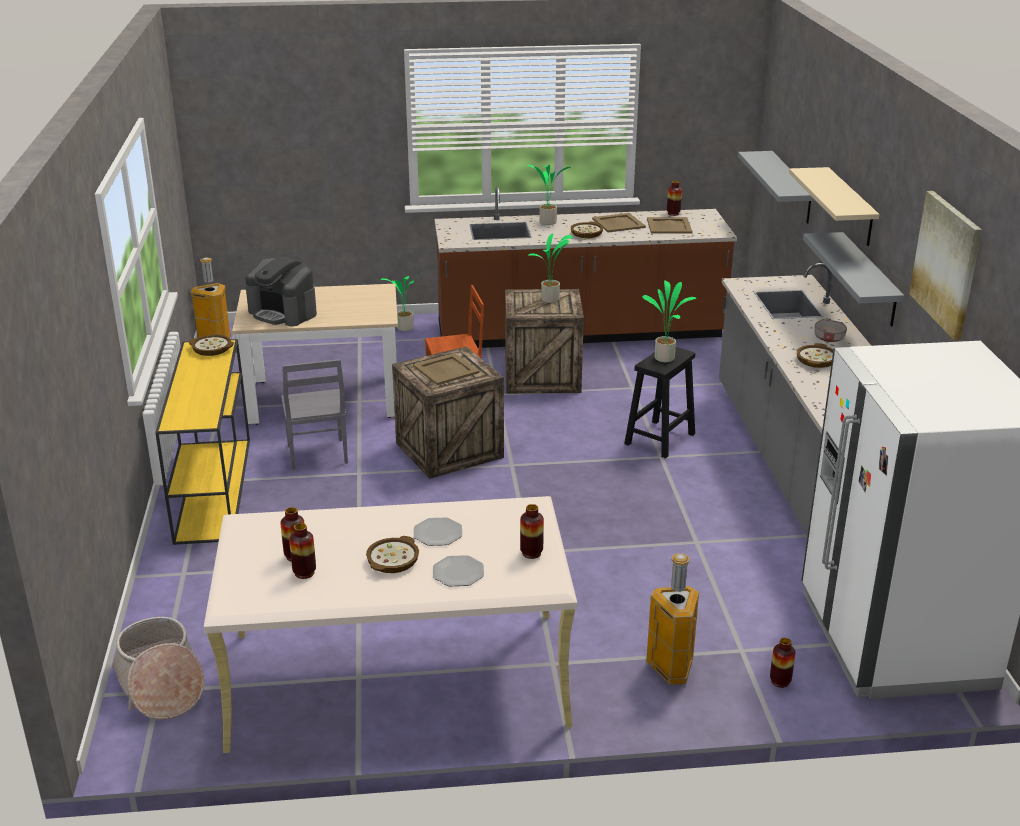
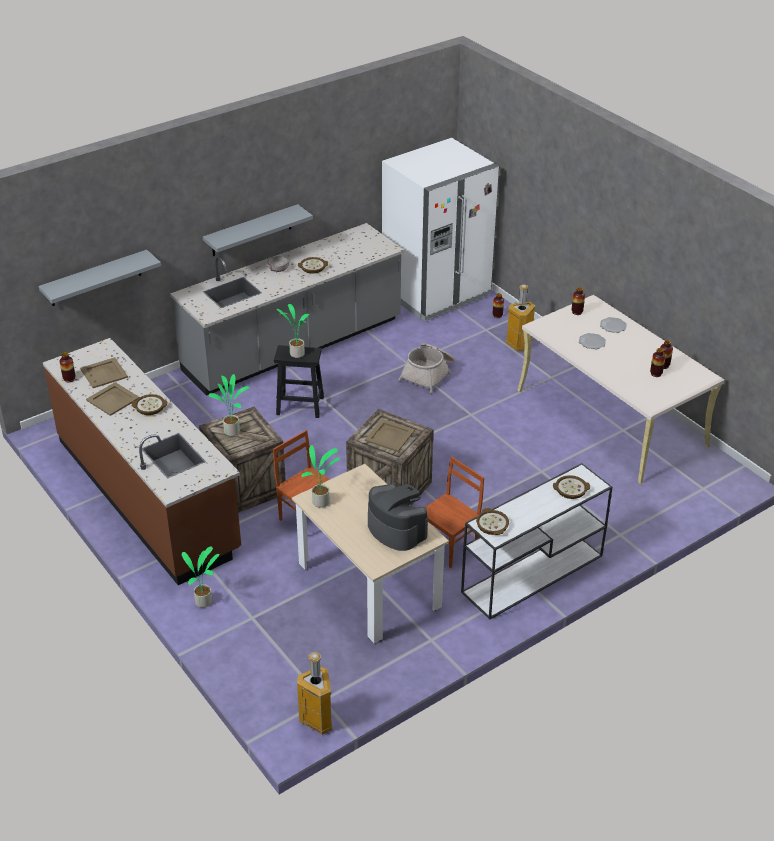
camera: 120 degrees left, 10 degrees up
basket [112,617,205,720] -> basket moved to [398,343,455,393]
yellow console table [155,339,250,545] -> white console table [461,463,612,620]
coffee machine [245,256,317,326] -> coffee machine turned 45 degrees counterclockwise [368,484,428,551]
grey chair [281,359,348,470] -> brown chair [425,456,484,568]
bowl [366,536,419,573] -> bowl moved to [553,475,590,499]
potted plant [526,165,572,225] -> potted plant moved to [301,445,340,508]
beige shelf [789,167,880,246] -> none
picture [909,191,982,340] -> none

